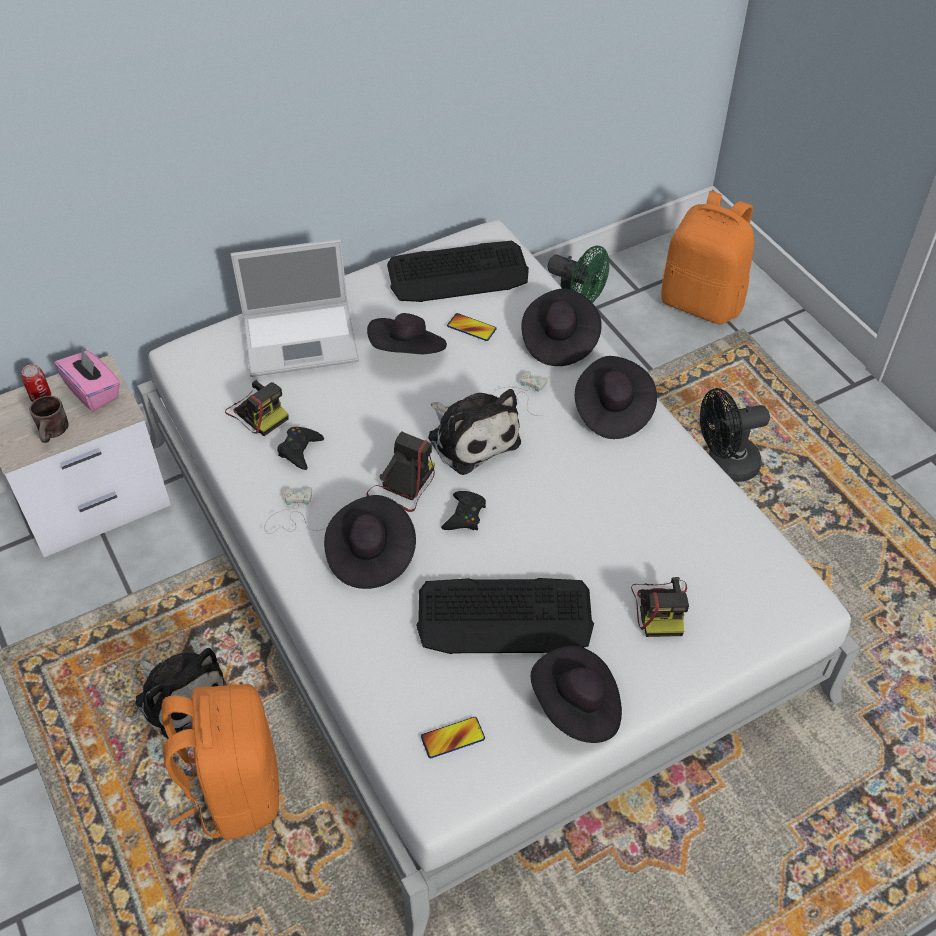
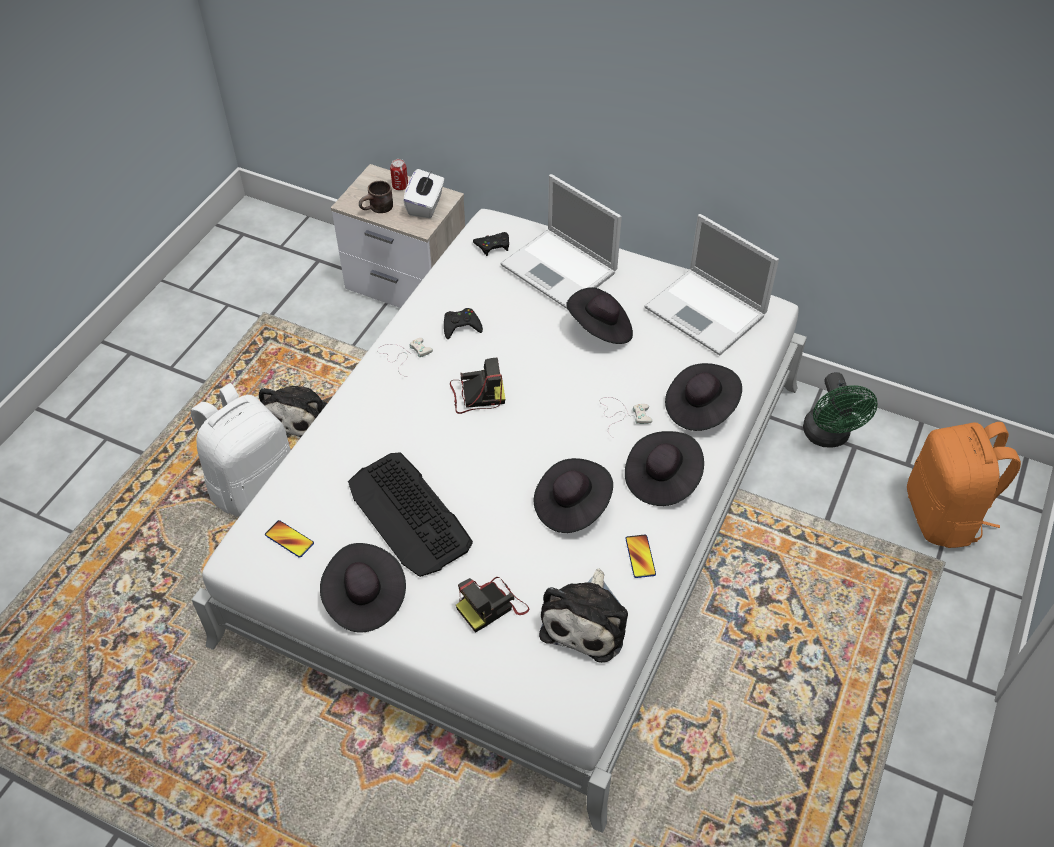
camera: 55 degrees right, 0 degrees up
pink tissue box [54,349,120,411] -> white tissue box [403,169,444,218]
orange backpack [162,684,280,840] -> white backpack [190,383,291,517]
camera [225,380,288,436] -> none
black hat [324,495,416,589] -> black hat moved to [534,458,613,533]
keyboard [387,241,529,302] -> laptop [645,214,779,355]
plush toy [428,389,521,475] -> plush toy moved to [539,568,628,663]
black game controller [441,491,486,530] -> black game controller moved to [473,232,509,256]
phone [447,313,497,341] -> phone moved to [625,535,656,578]
black fan [700,388,770,482] -> none

